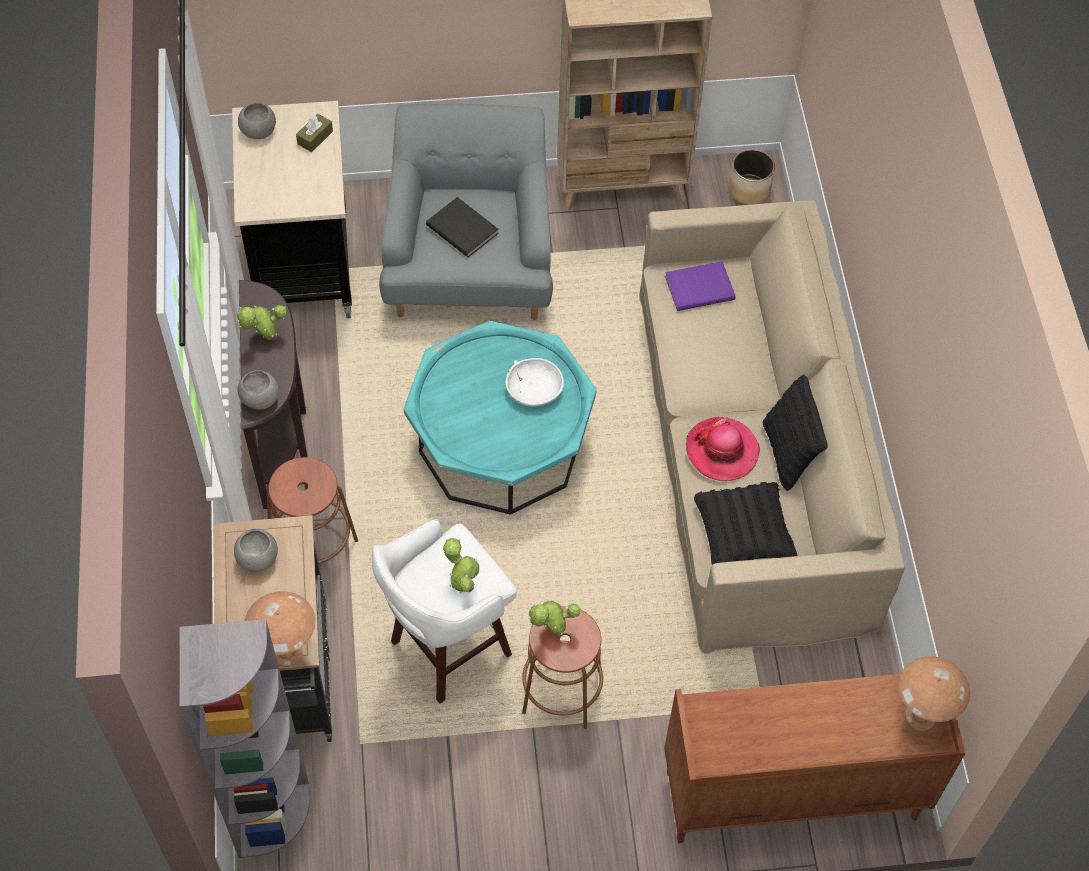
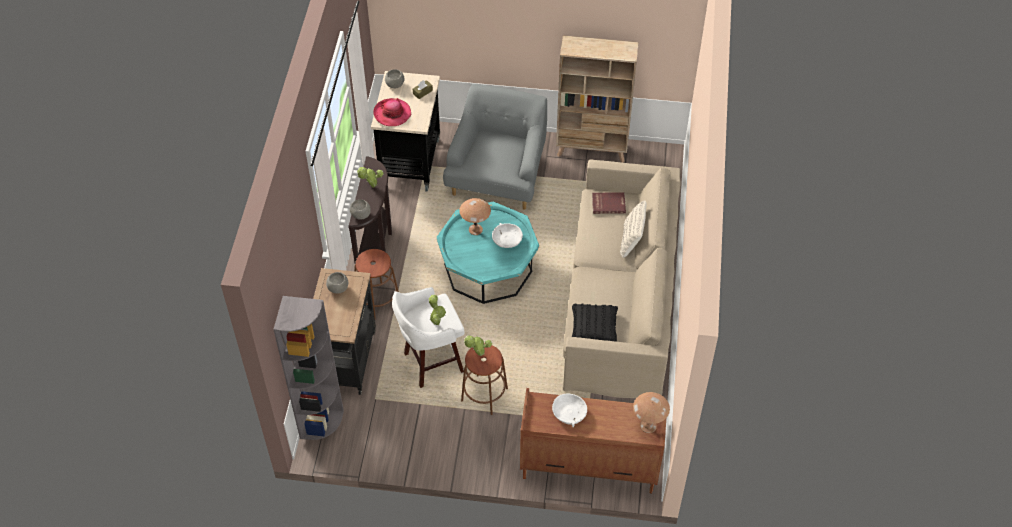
camera: 15 degrees right, 5 degrees down
brown table lamp [245,591,315,667] -> brown table lamp moved to [459,198,491,235]
black book [426,197,498,258] -> none
purple book [665,261,736,311] -> red book [592,192,626,214]
hat [686,417,760,481] -> hat moved to [373,98,411,126]
planter [729,149,775,205] -> none
black pillow [762,375,828,491] -> none
none -> white bowl [552,394,587,427]
none -> beige pillow [620,200,647,258]

